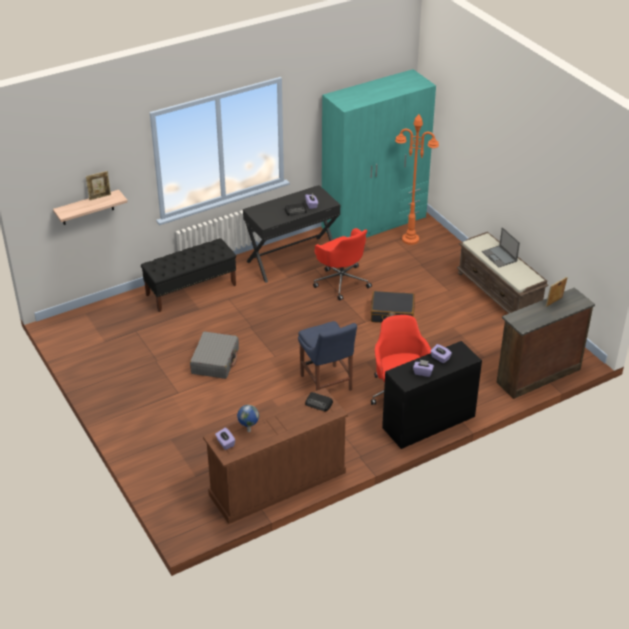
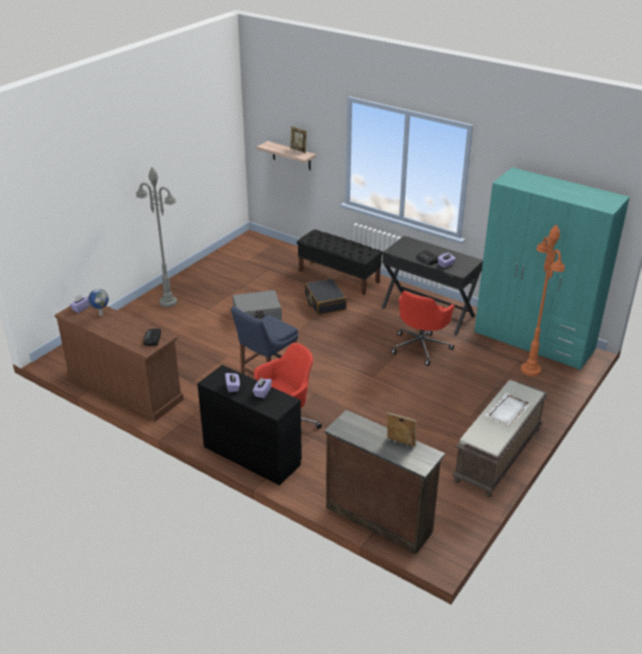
camera: 65 degrees right, 5 degrees down
black suitcase [371,291,415,323] -> black suitcase moved to [305,278,347,315]
laptop [482,227,520,268] -> white tray [485,392,532,427]
none -> grey floor lamp [136,167,177,307]

